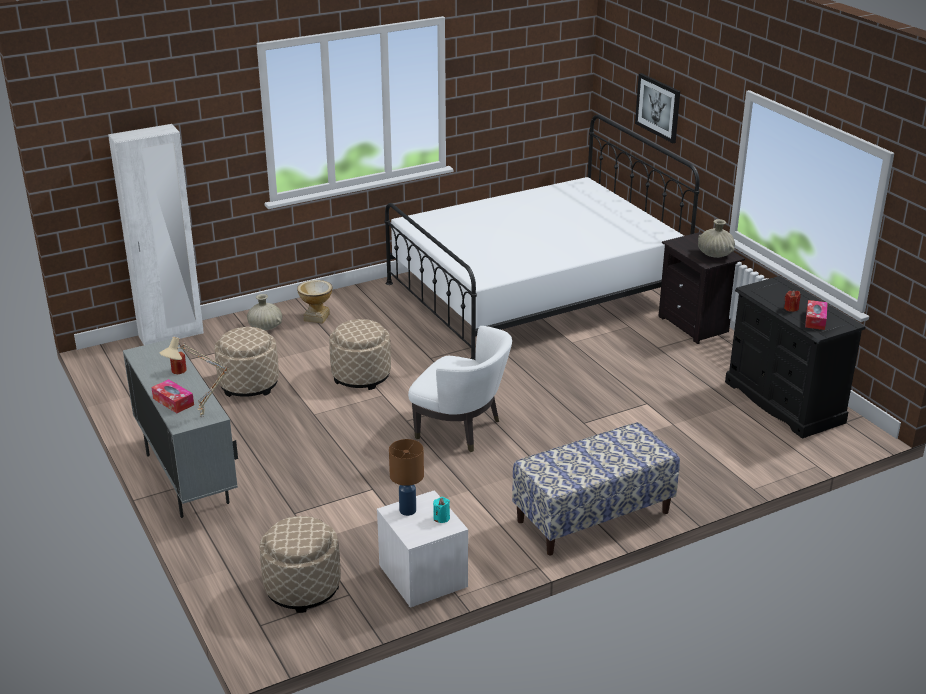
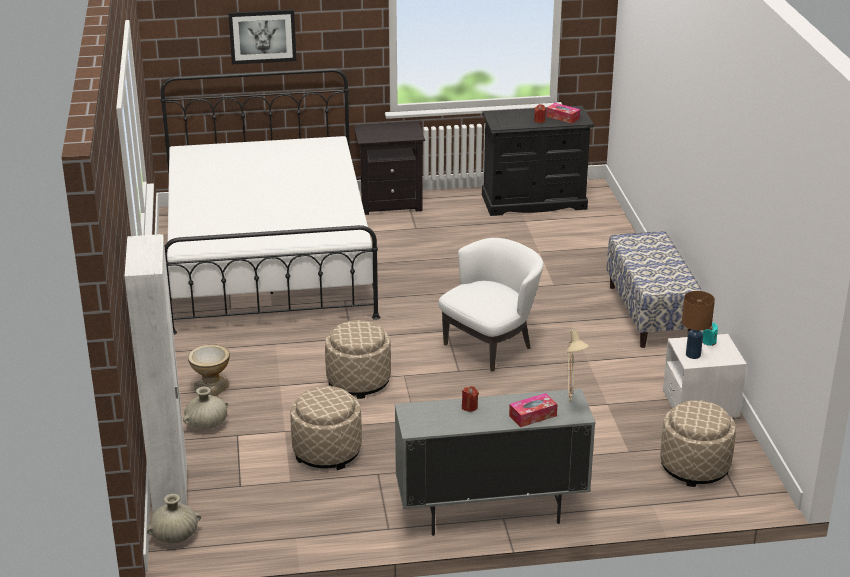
camera: 70 degrees left, 0 degrees up
beige vase [698,219,735,258] -> beige vase moved to [147,494,201,543]

